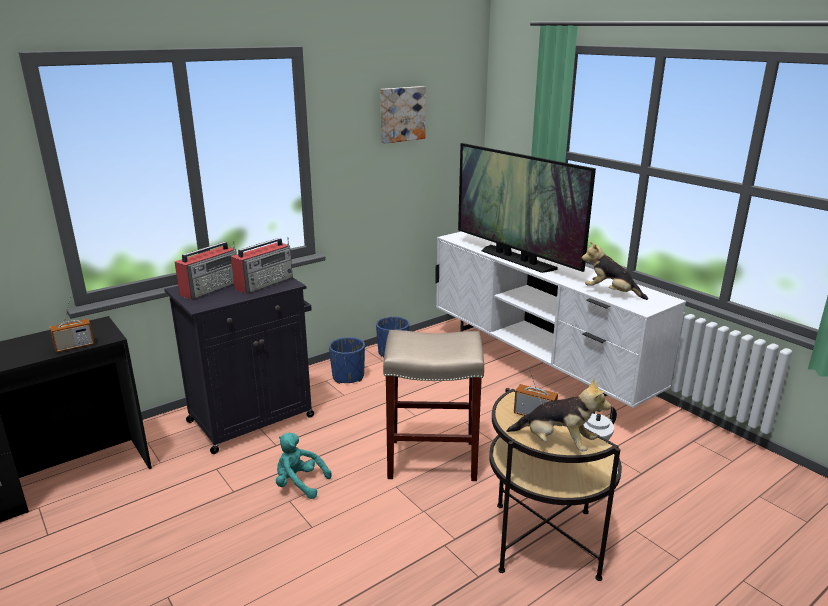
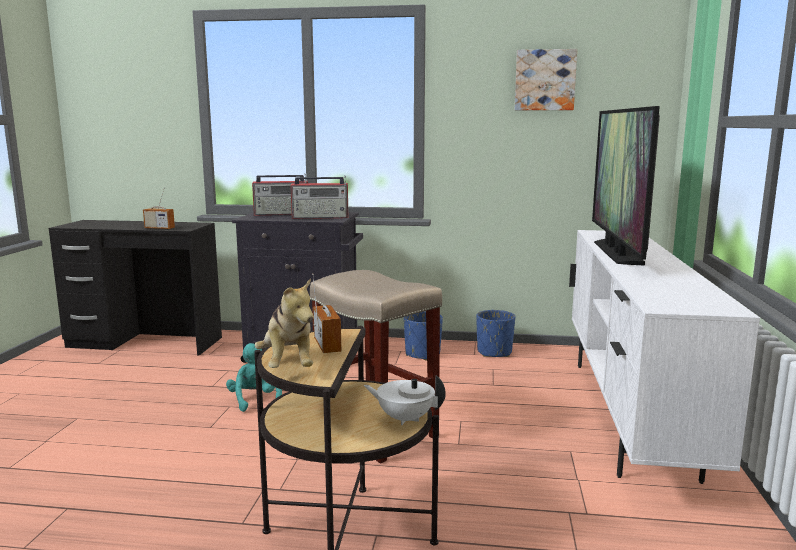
camera: 45 degrees right, 10 degrees down
plush toy [582,242,648,300] -> none

